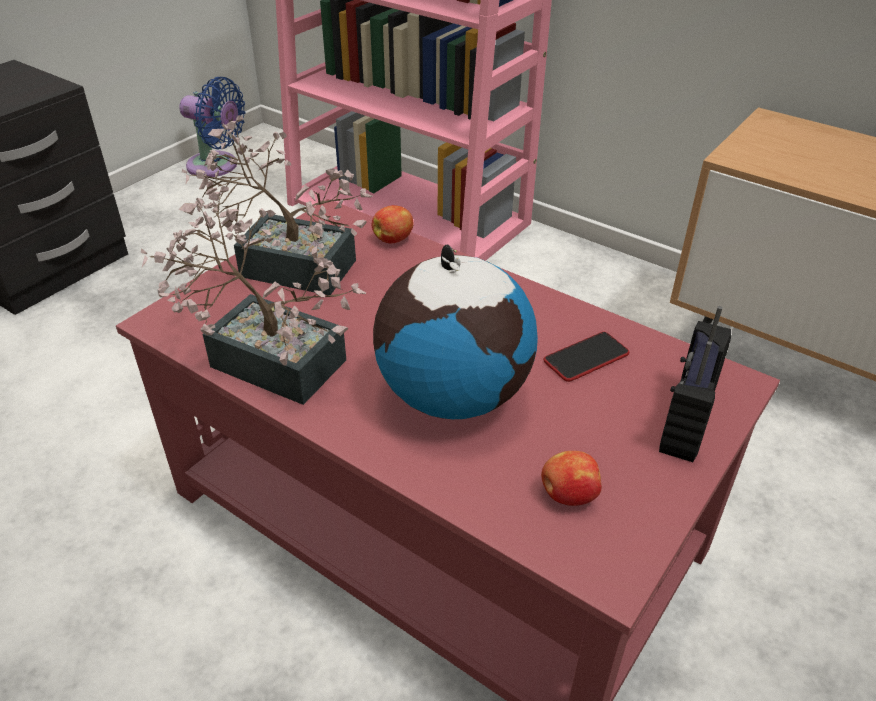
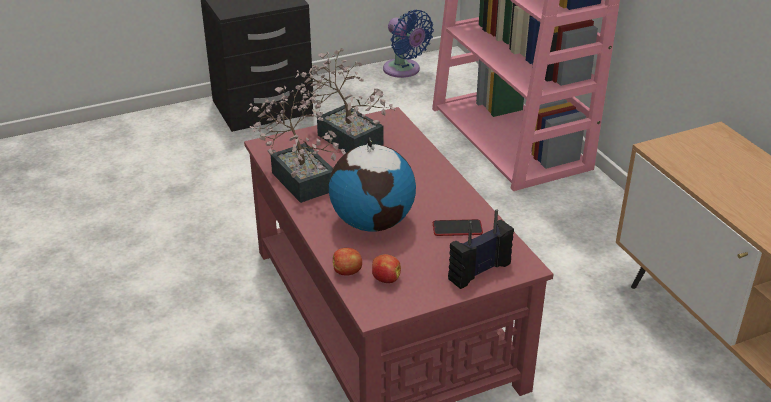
camera: 30 degrees right, 5 degrees down
apple [372,205,413,243] -> apple moved to [333,248,362,276]

